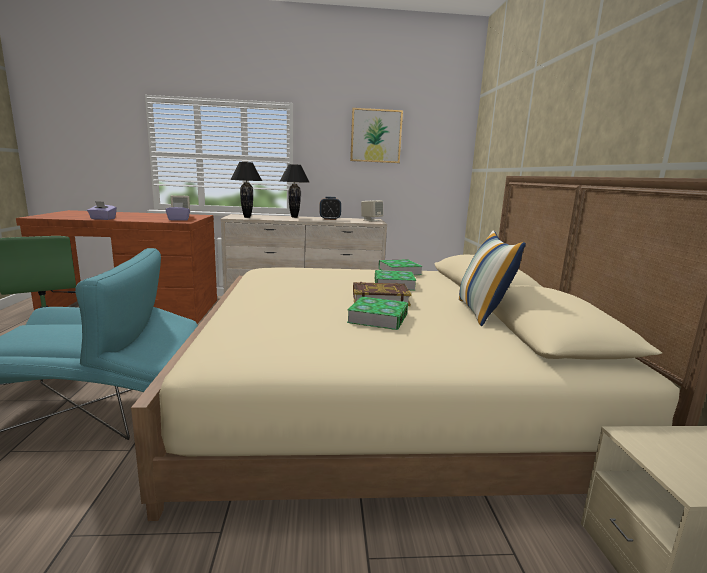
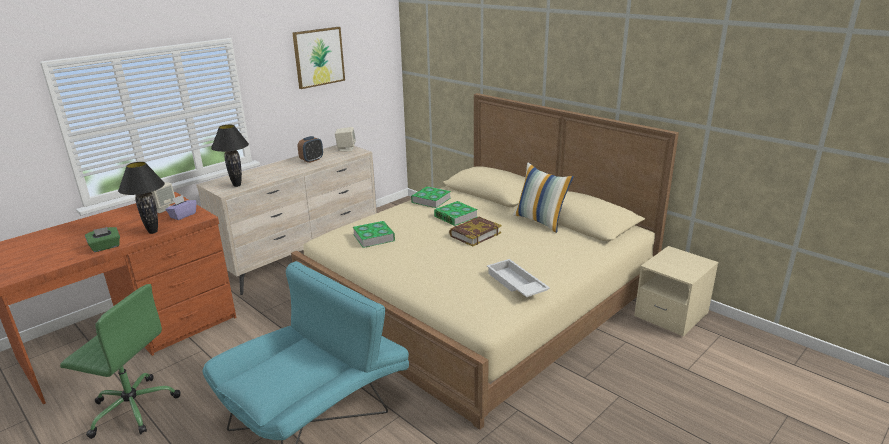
camera: 40 degrees left, 10 degrees up
purple tissue box [87,201,117,220] -> green tissue box [85,227,120,252]
black table lamp [280,164,309,218] -> black table lamp moved to [118,162,165,234]
book [347,296,408,330] -> book moved to [353,221,395,248]
none -> white tray [487,259,550,297]

